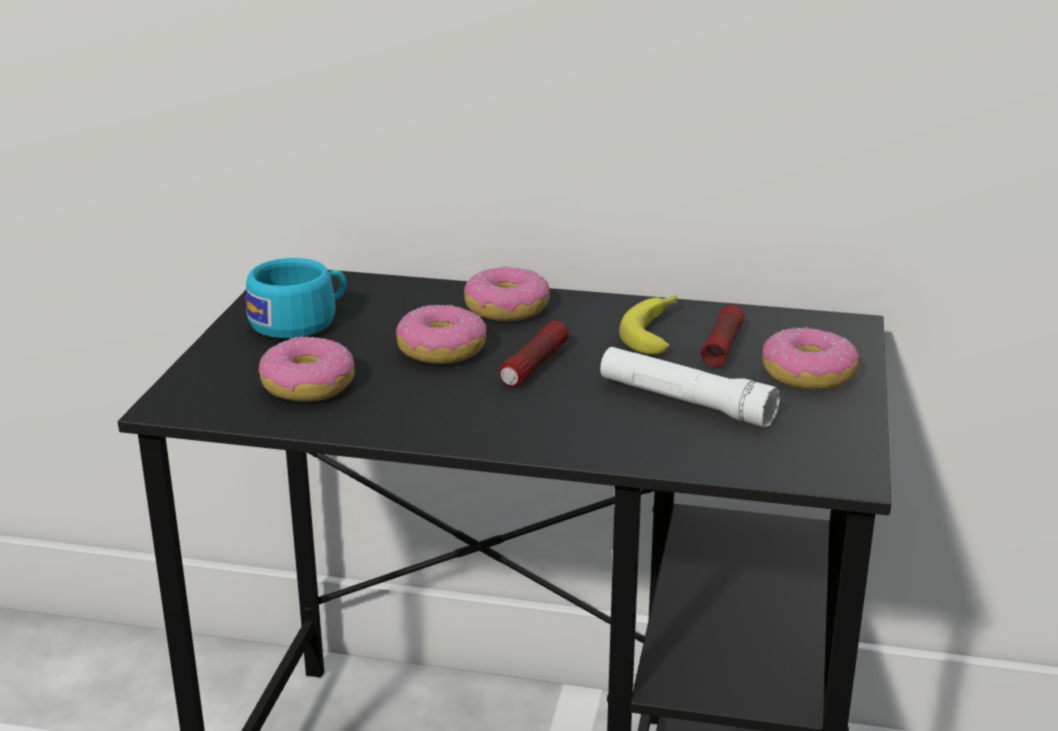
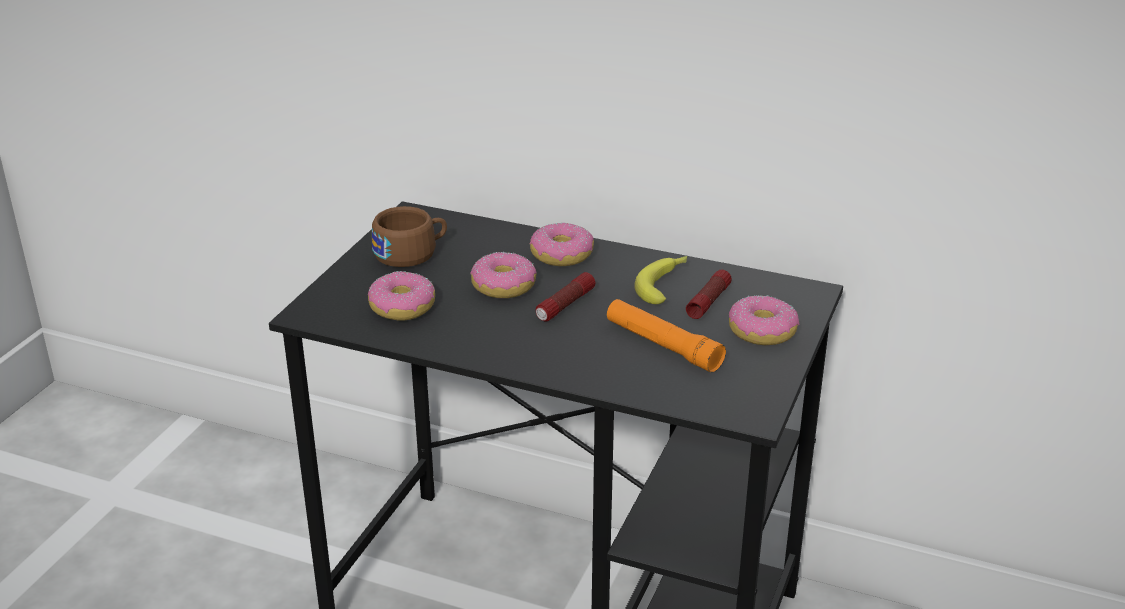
camera: 10 degrees right, 5 degrees up
turquoise cup [246,258,347,338] -> brown cup [372,206,447,267]
white flashlight [600,347,780,428] -> orange flashlight [607,299,726,372]

